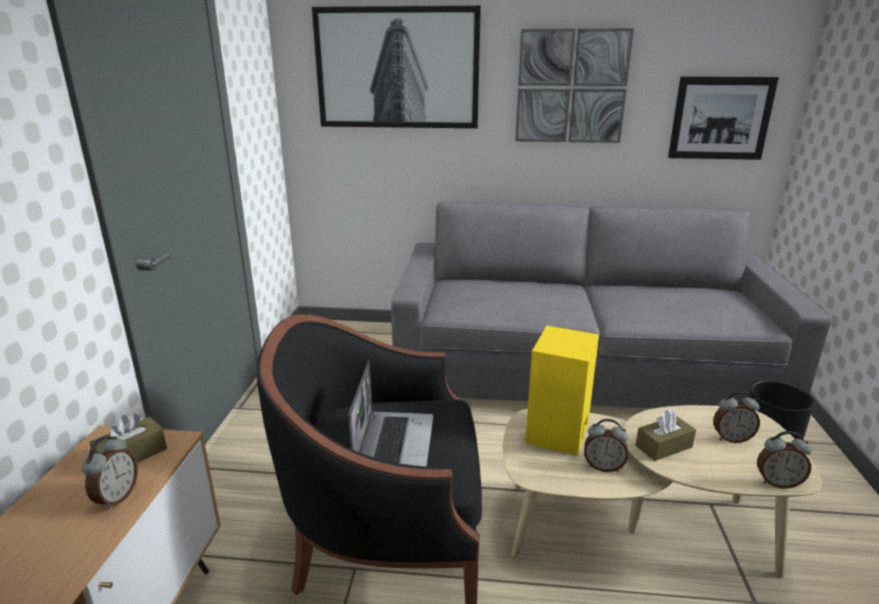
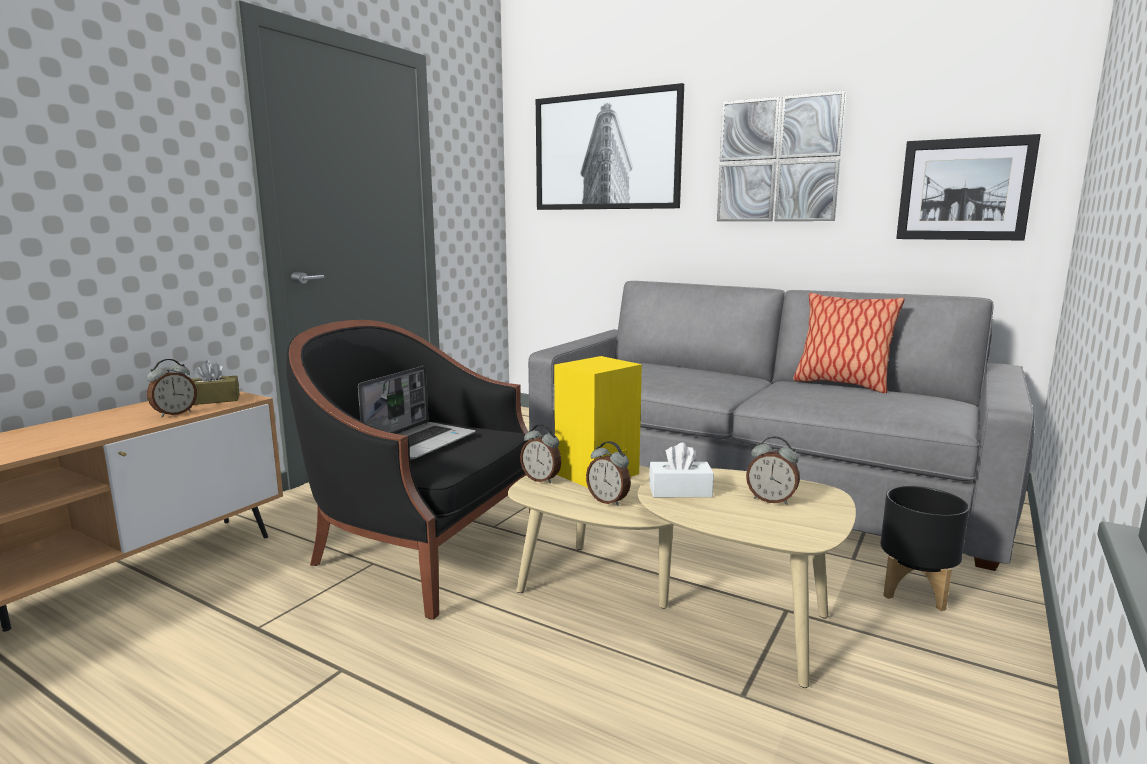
camera: 25 degrees right, 10 degrees down
brown tissue box [636,409,696,461] -> white tissue box [649,443,714,497]
alarm clock [757,431,811,488] -> alarm clock moved to [520,424,561,484]
none -> pillow [793,293,905,393]

